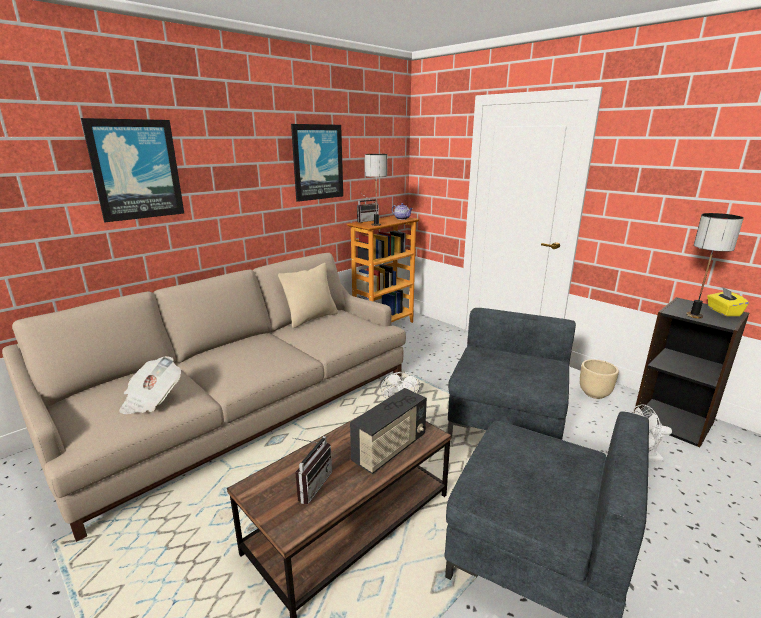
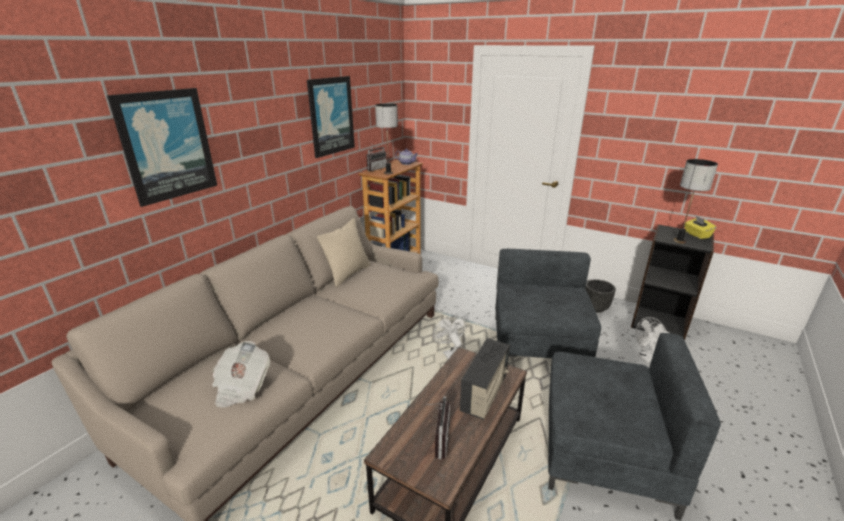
camera: 15 degrees left, 5 degrees up
beige planter [580,359,619,399] -> black planter [585,279,616,312]

